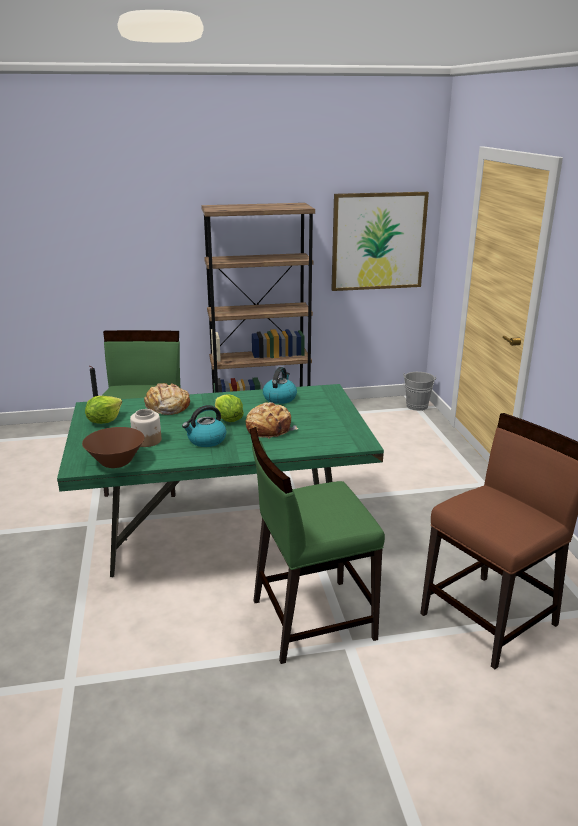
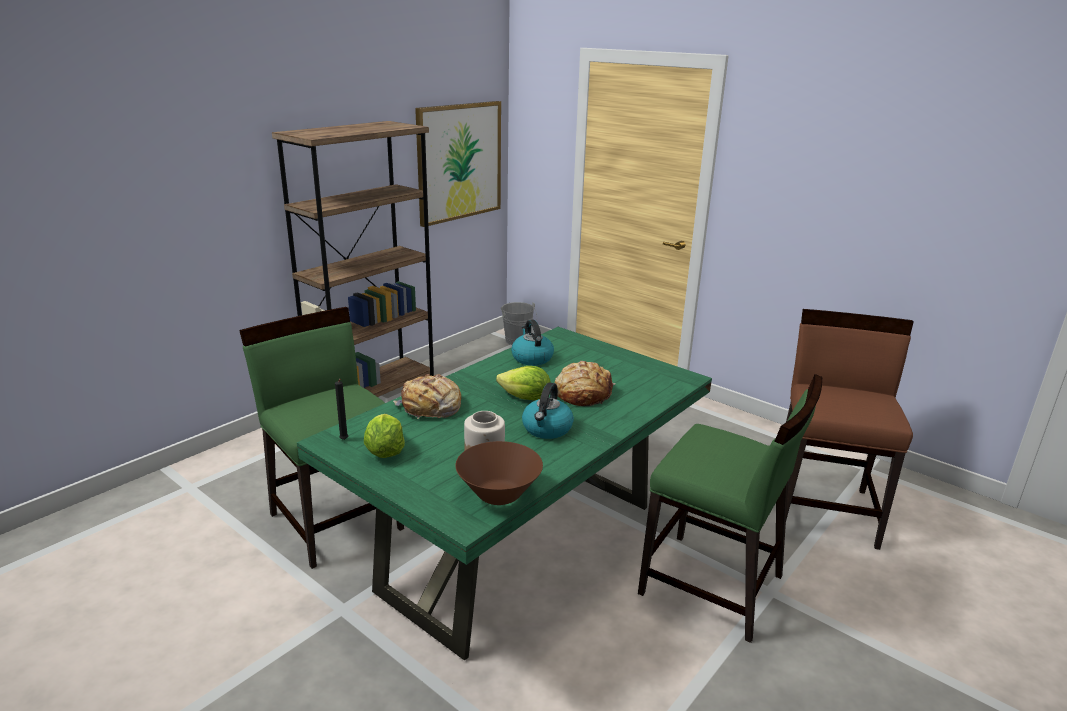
camera: 40 degrees left, 0 degrees up
green chair [250,427,385,664] -> green chair turned 90 degrees counterclockwise [638,374,822,643]

